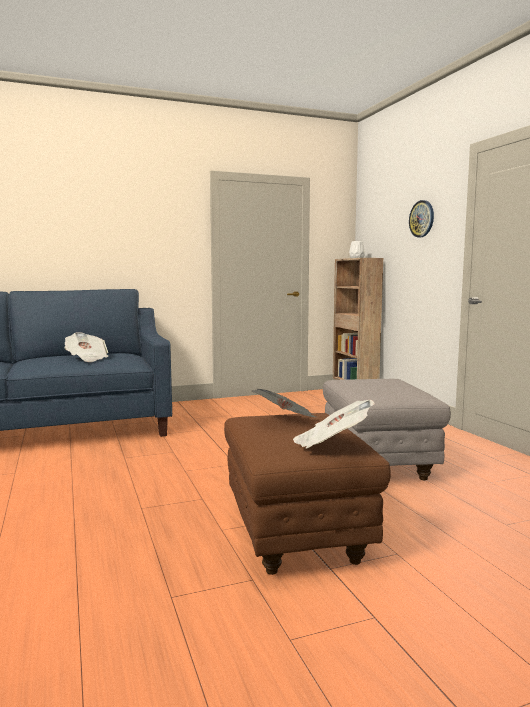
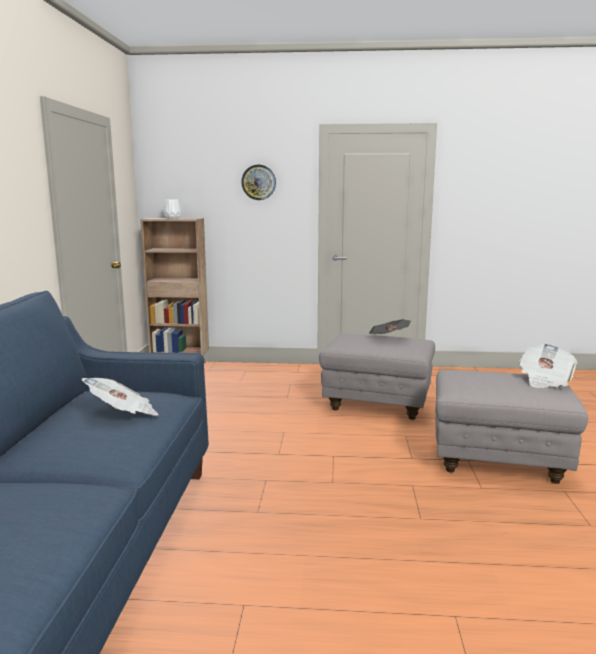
camera: 65 degrees left, 5 degrees up
brown ottoman [224,413,391,575] -> grey ottoman [435,370,588,484]
newspaper [252,389,316,417] -> newspaper moved to [369,319,411,334]

